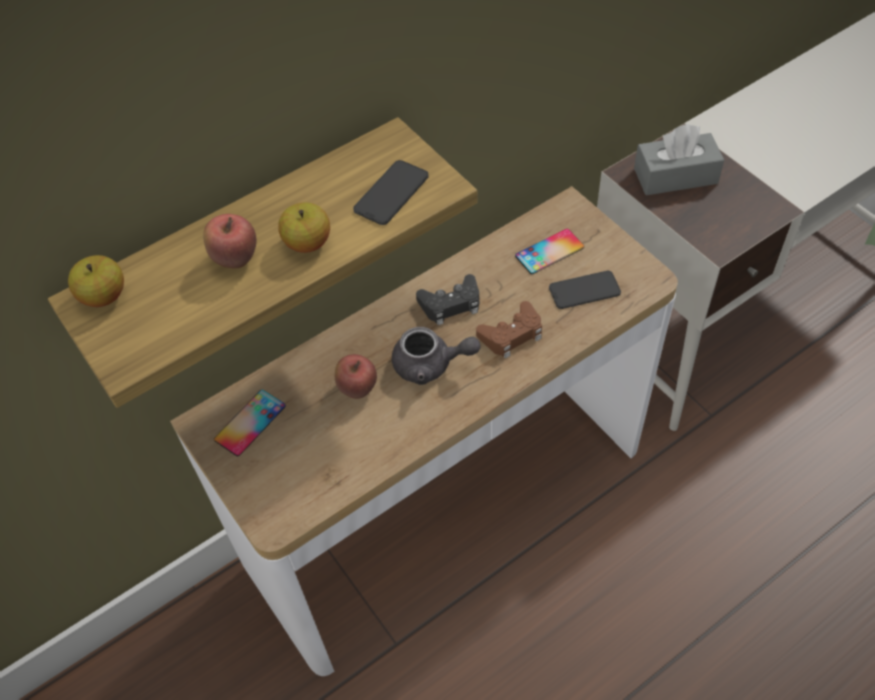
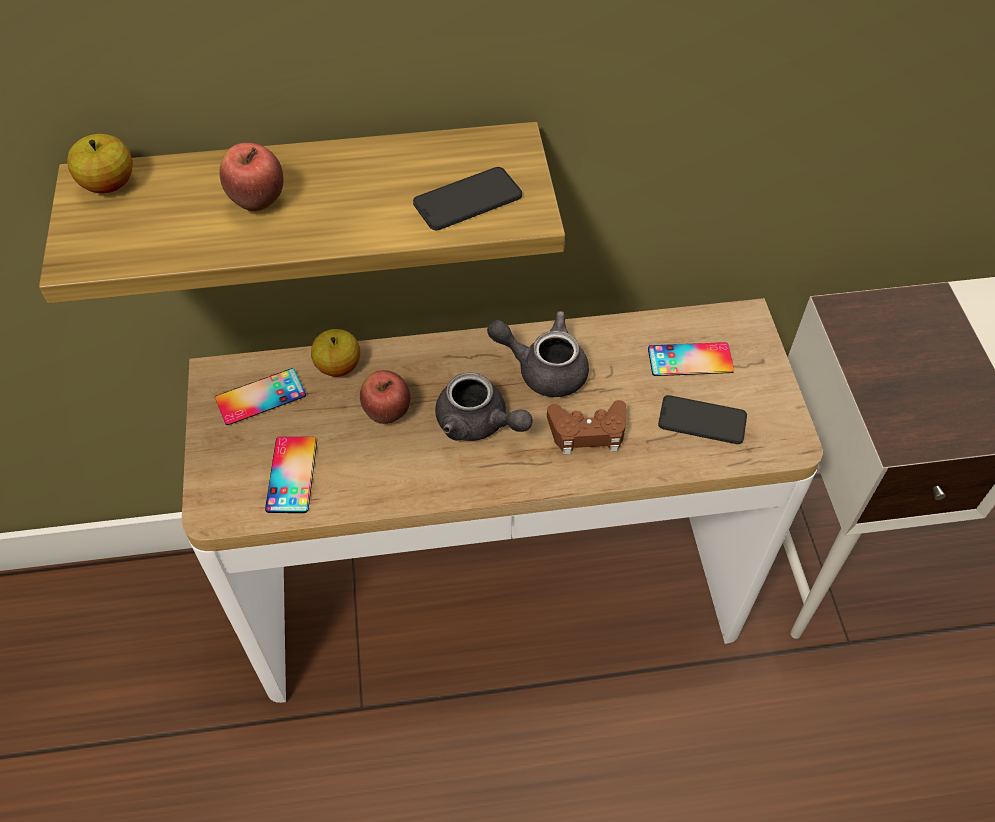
camera: 25 degrees right, 0 degrees up
apple [278,202,330,253] -> apple moved to [311,329,360,377]
black game controller [416,274,479,325] -> grey teapot [487,311,589,397]
grey tissue box [634,124,724,195] -> none
none -> phone [265,437,317,513]

